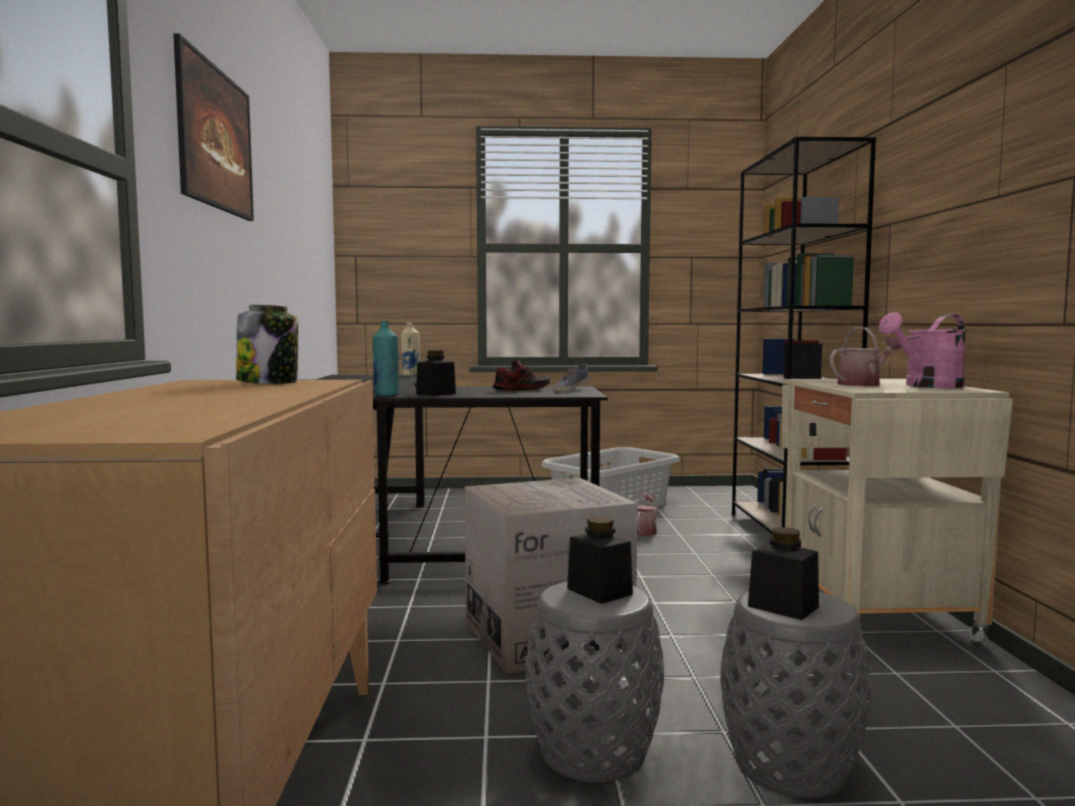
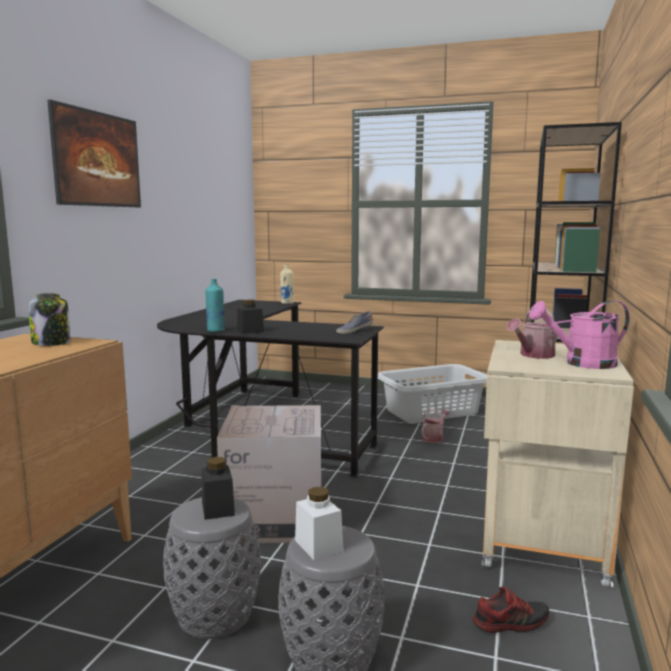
camera: 20 degrees right, 5 degrees up
shoe [493,361,550,390] -> shoe moved to [473,587,549,633]
black jar [748,527,819,620] -> white jar [295,487,343,560]
watering can [830,327,902,386] -> watering can turned 150 degrees clockwise [507,308,559,359]

